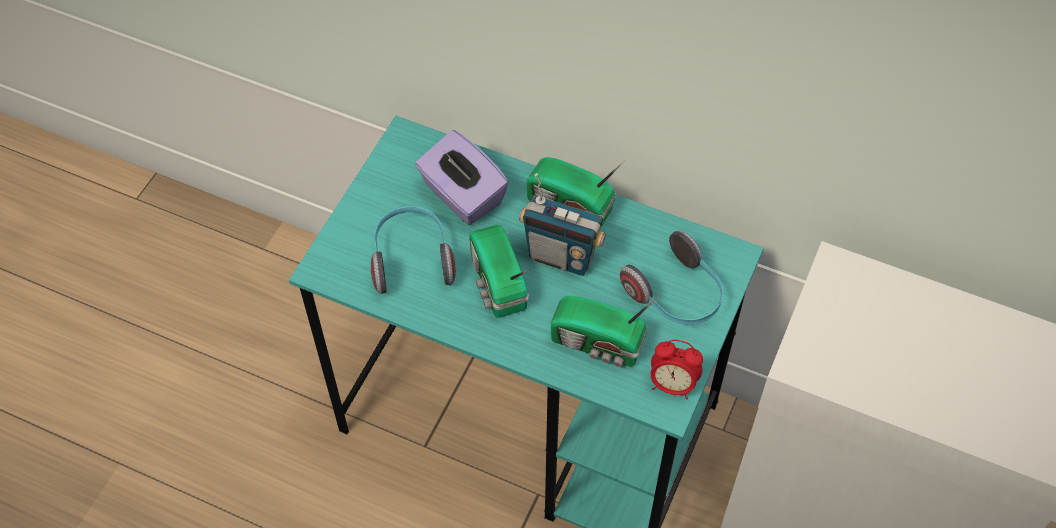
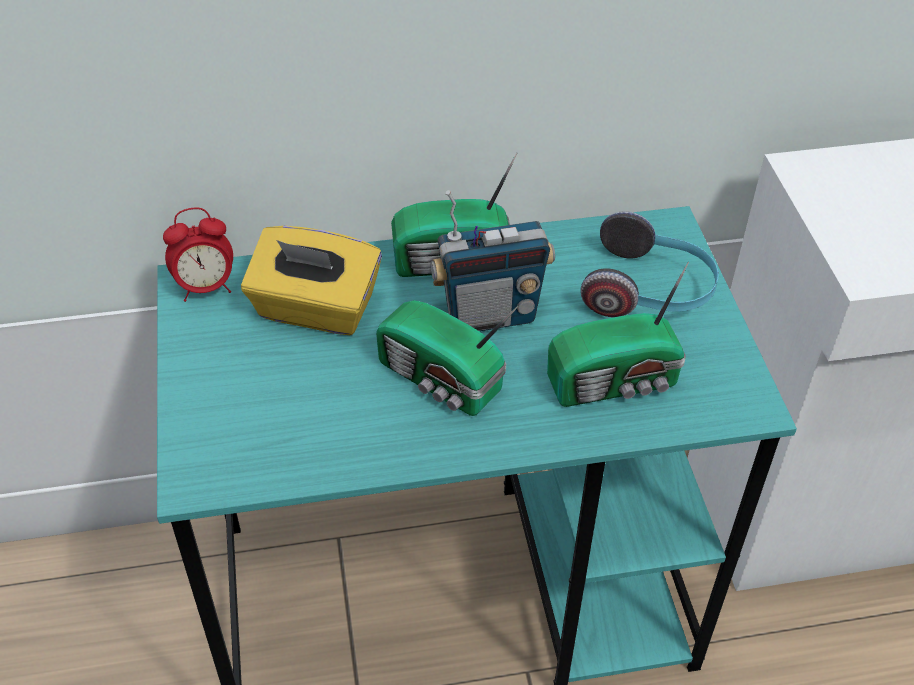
camera: 35 degrees left, 10 degrees down
headphones [371,206,456,294] -> none
purple tissue box [415,130,509,225] -> yellow tissue box [241,226,382,335]
alarm clock [651,340,703,400] -> alarm clock moved to [163,208,233,302]

